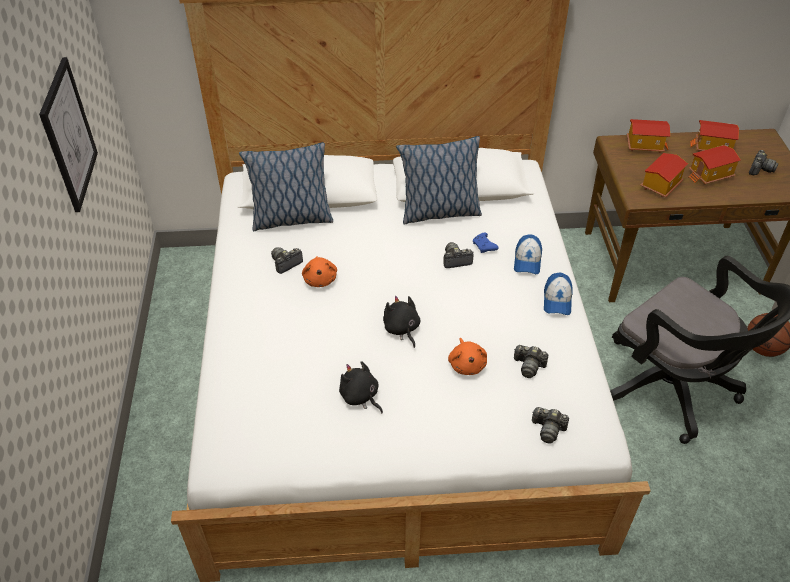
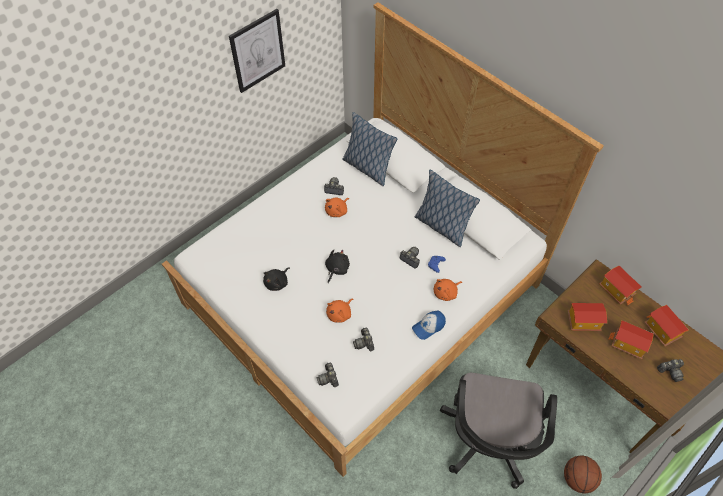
camera: 50 degrees right, 10 degrees up
black plush toy [339,361,383,414] -> black plush toy turned 150 degrees counterclockwise [263,267,290,291]
cap [514,234,542,274] -> orange plush toy [434,279,462,301]

